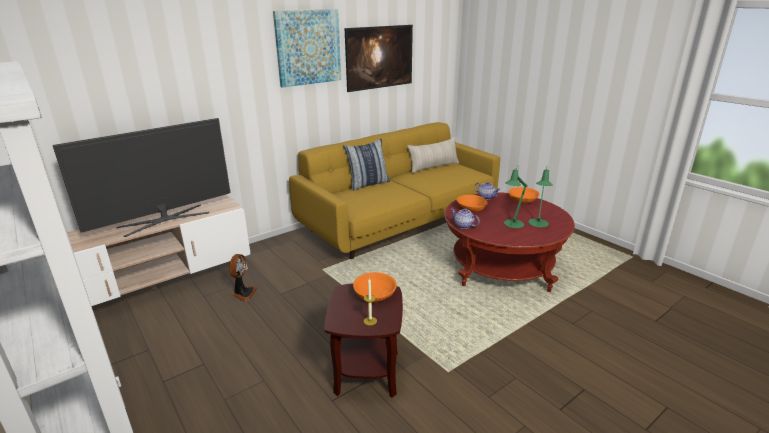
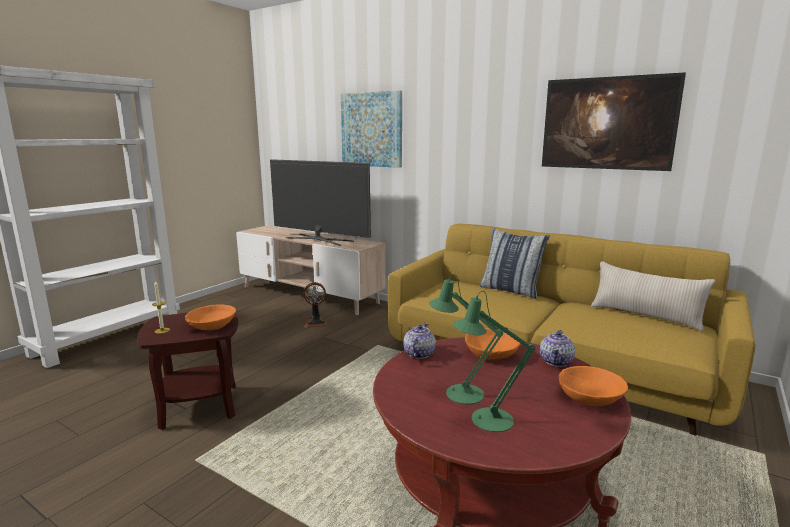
camera: 70 degrees right, 10 degrees down
picture [273,9,341,88] -> picture moved to [341,90,402,168]

